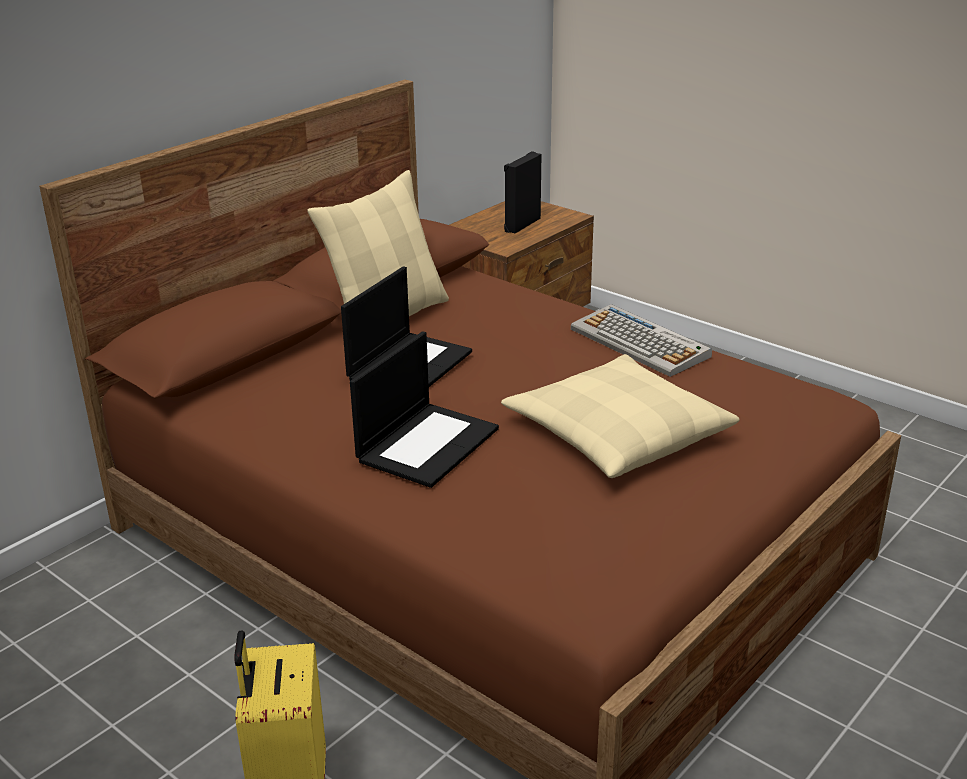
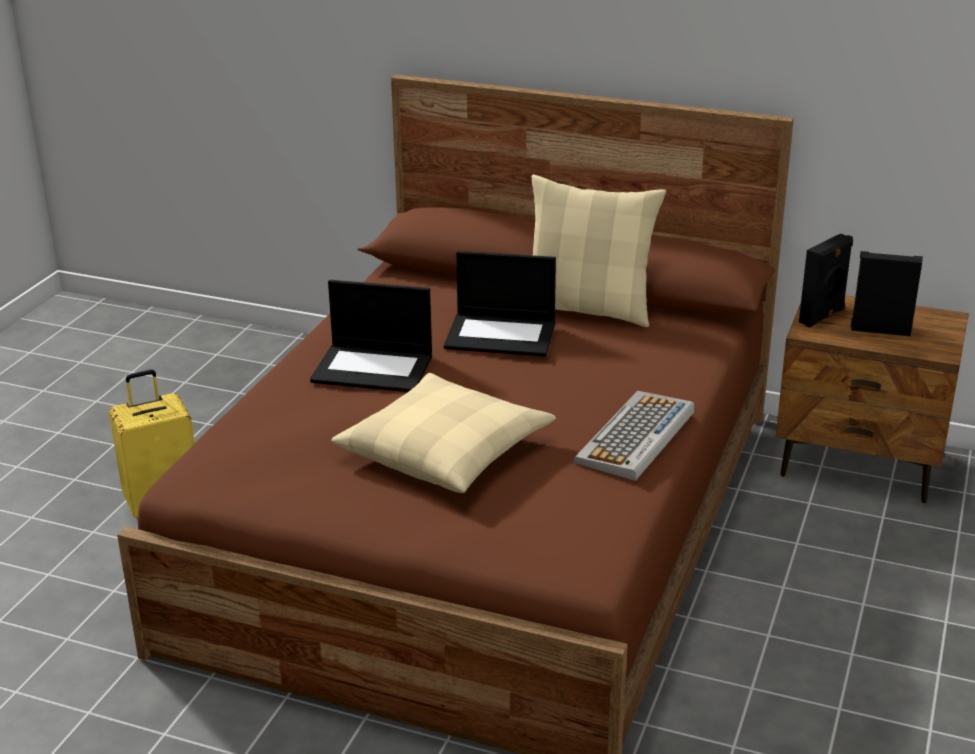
camera: 70 degrees right, 0 degrees up
none -> black speaker [799,233,853,328]

